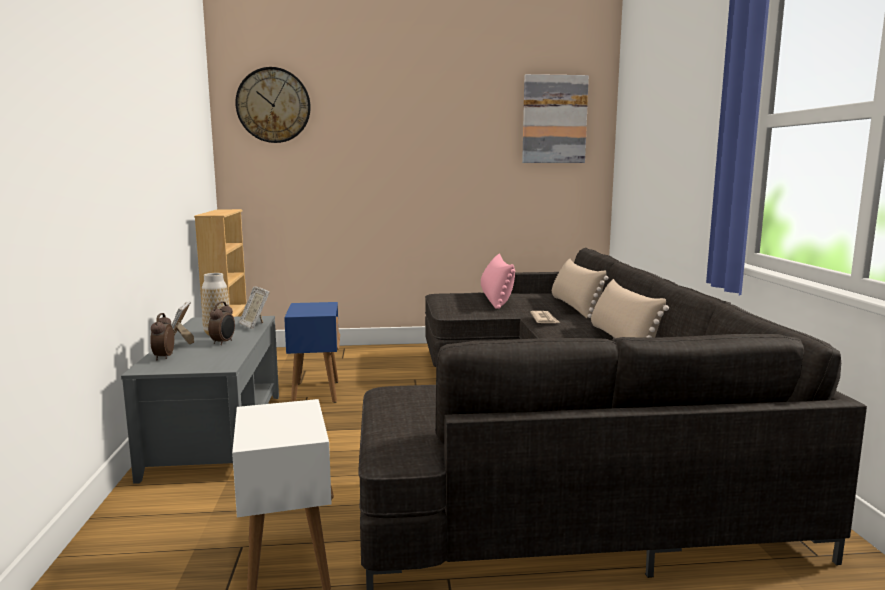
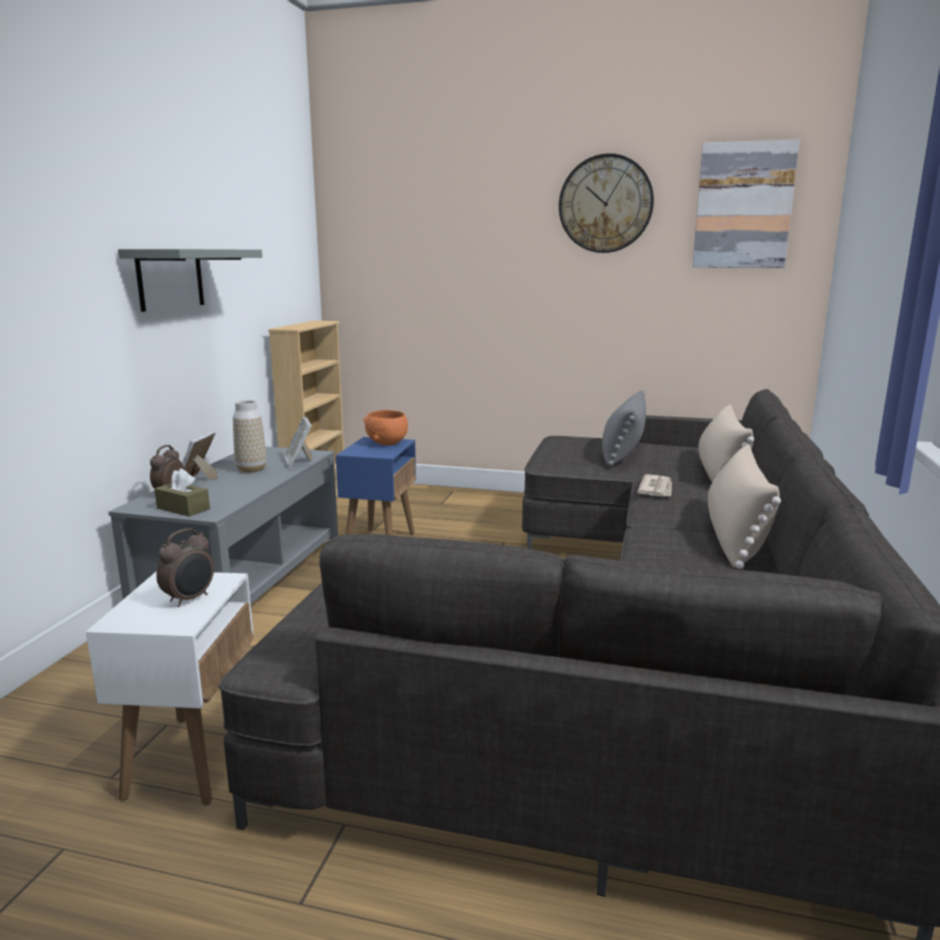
camera: 20 degrees right, 5 degrees up
alarm clock [208,302,235,345] -> alarm clock moved to [156,528,214,607]
wall clock [235,67,311,143] -> wall clock moved to [559,153,654,253]
pink pillow [481,253,515,309] -> grey pillow [602,390,646,466]
none -> grey shelf [118,249,262,312]
none -> brown tissue box [154,468,210,517]
none -> orange bowl [363,410,408,445]

